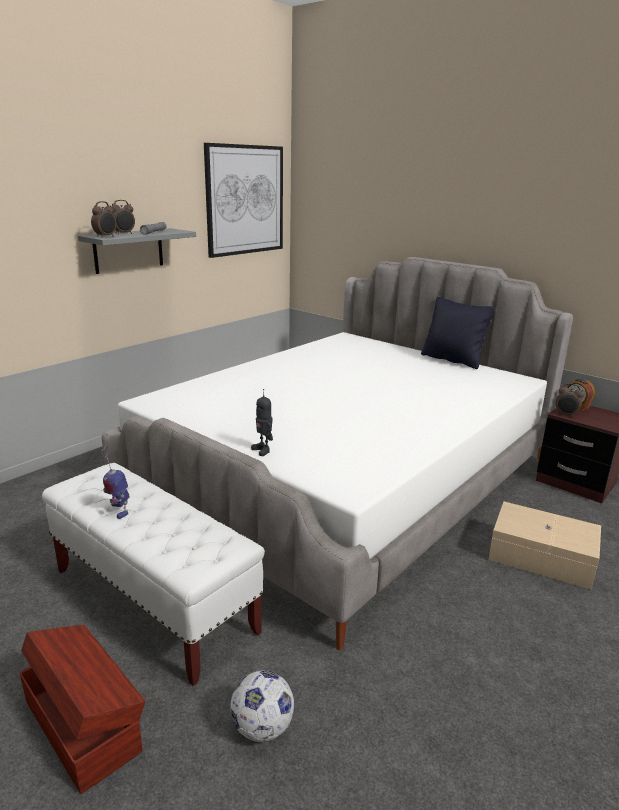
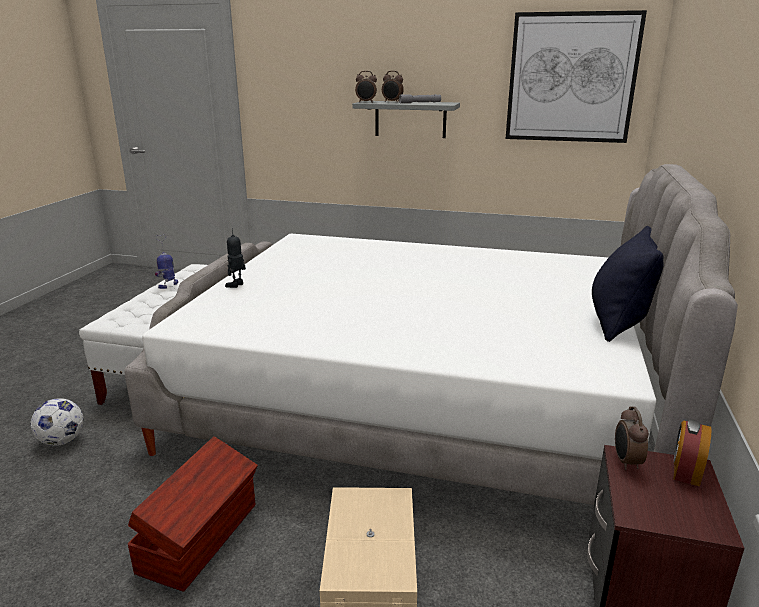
camera: 65 degrees right, 0 degrees up
brown storage box [20,625,145,794] -> brown storage box moved to [128,436,258,592]

